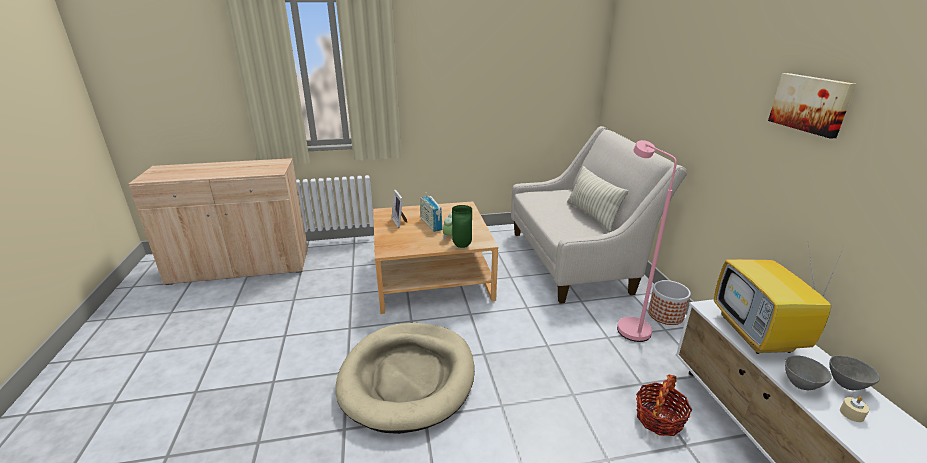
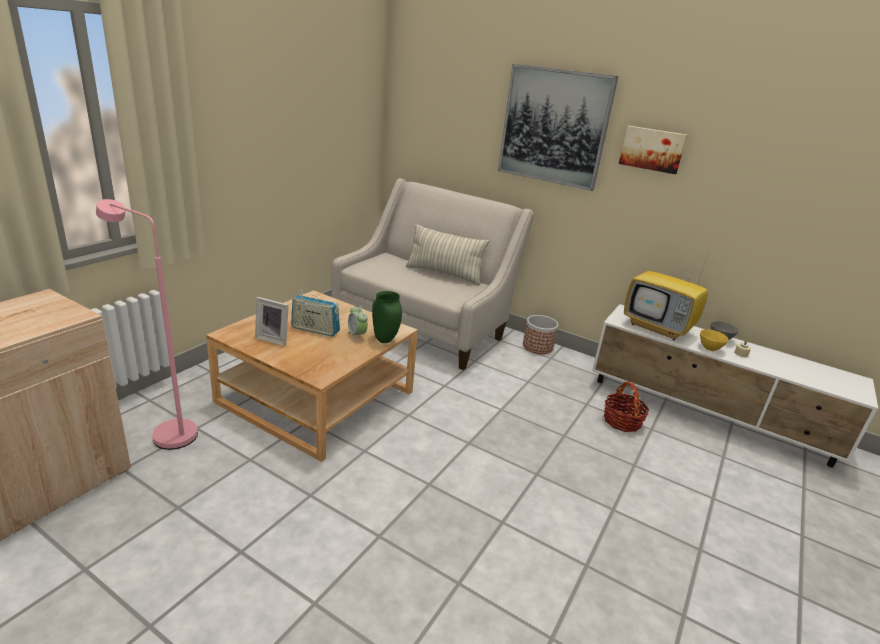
camera: 50 degrees left, 0 degrees up
beige dog bed [335,323,475,434] -> none
pink floor lamp [617,140,677,342] -> pink floor lamp moved to [96,199,198,450]
grey bowl [785,355,832,390] -> yellow bowl [700,329,729,351]
none -> picture [498,64,618,191]

